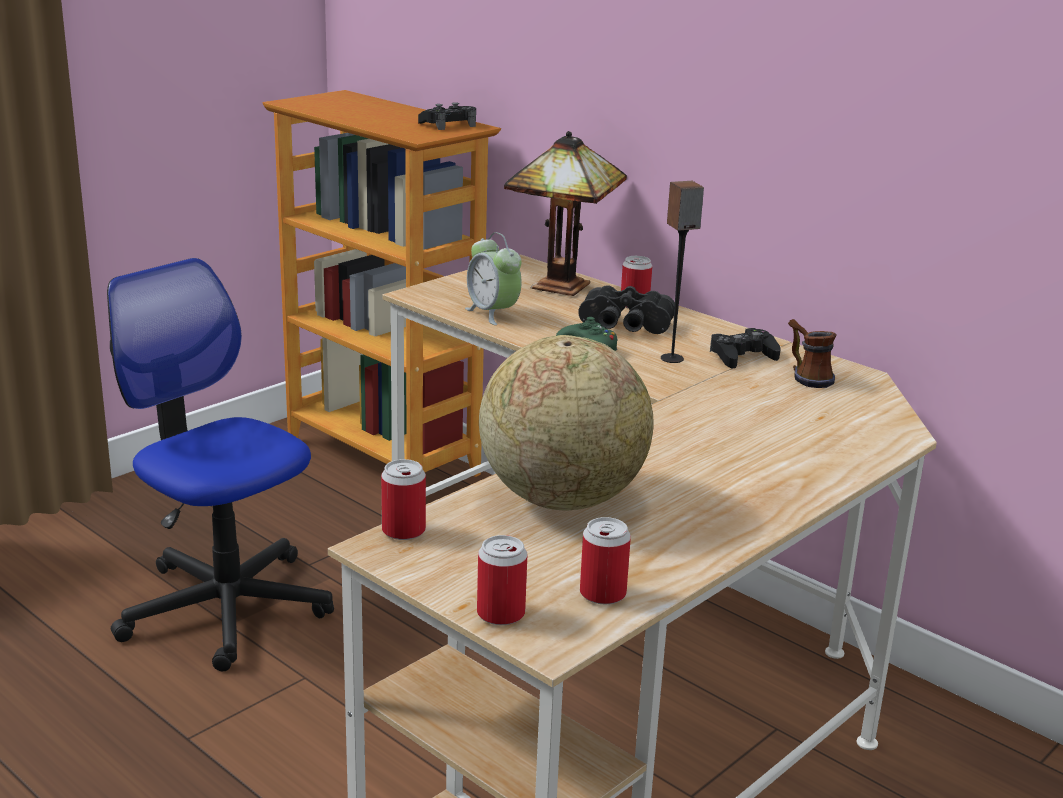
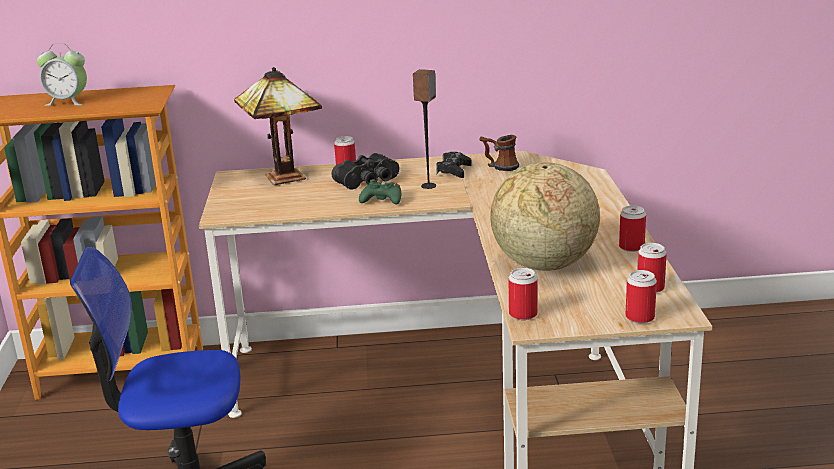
camera: 45 degrees left, 0 degrees up
black game controller [418,102,476,130] -> none
alarm clock [465,232,521,325] -> alarm clock moved to [37,43,87,106]
none -> can [619,206,646,252]

